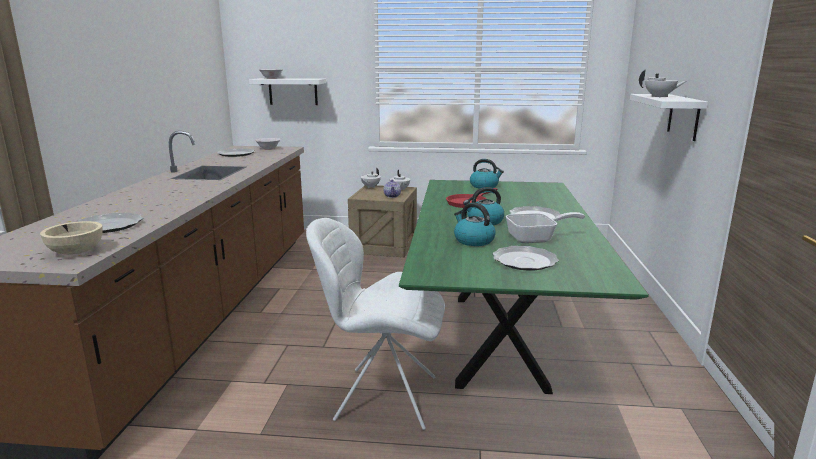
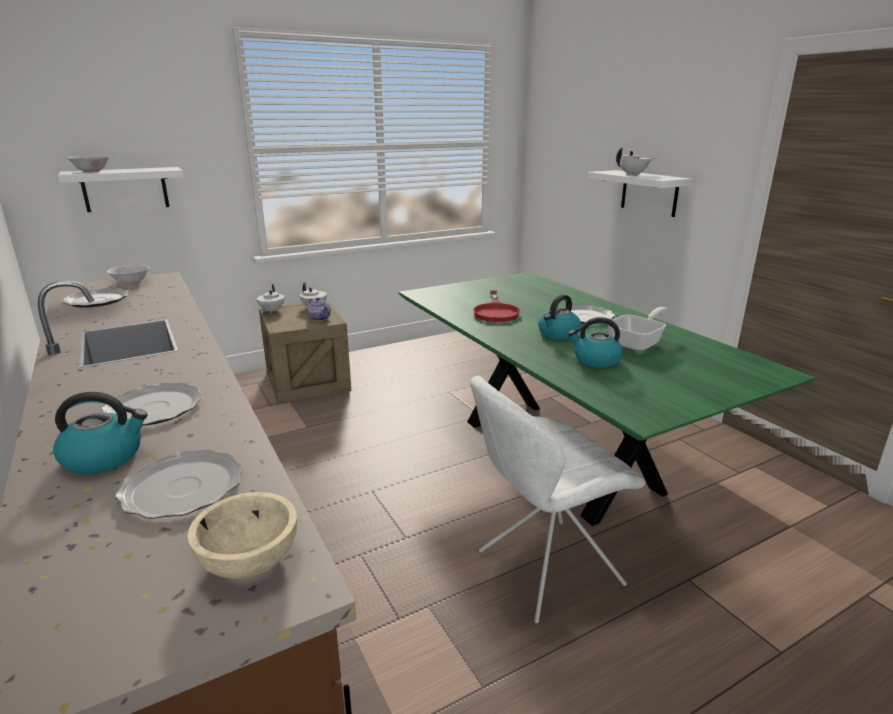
camera: 35 degrees left, 5 degrees up
kettle [470,159,504,188] -> kettle moved to [53,392,148,474]
plate [492,246,559,271] -> plate moved to [101,383,203,426]

